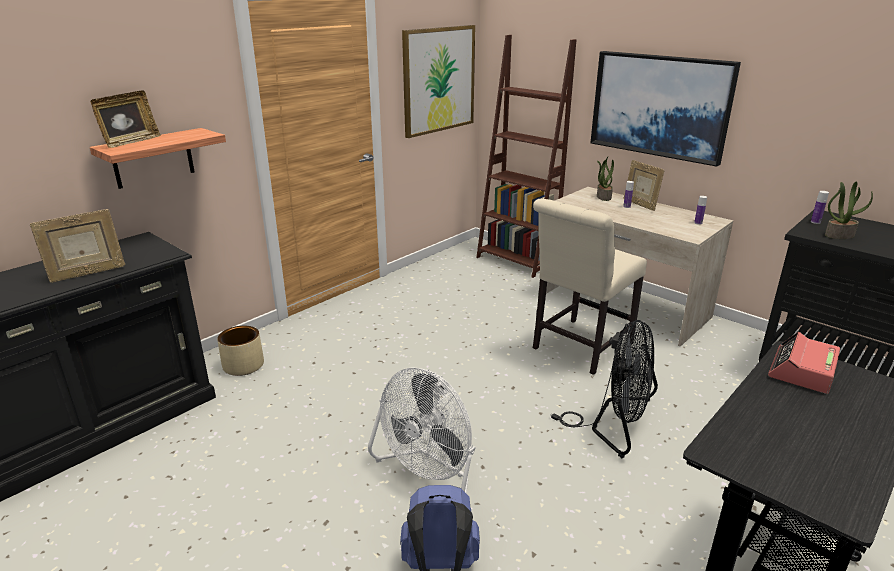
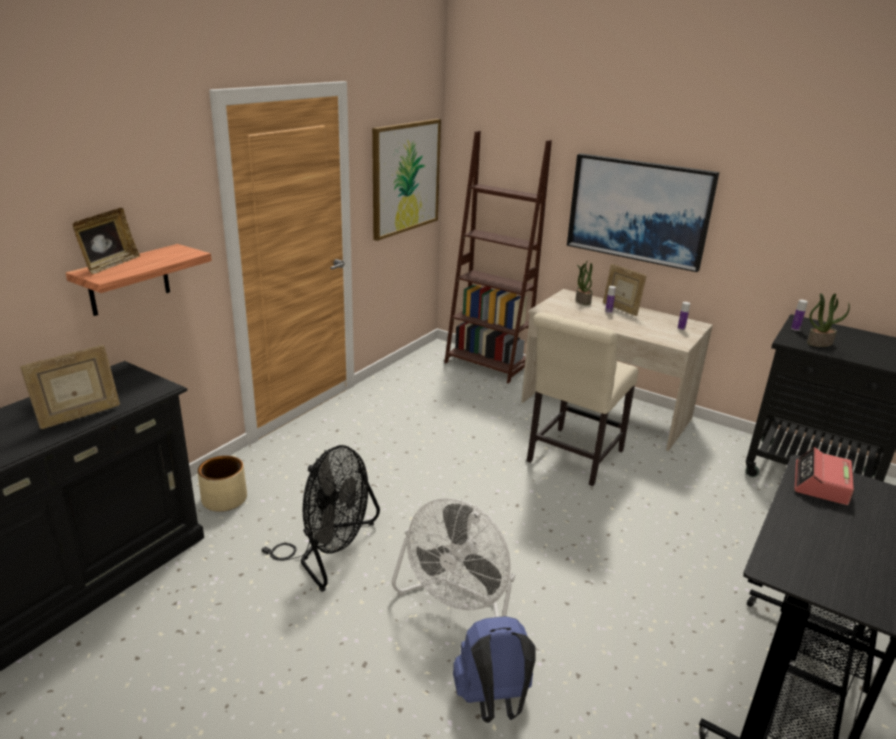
camera: 10 degrees left, 0 degrees up
black fan [551,320,658,459] -> black fan moved to [261,445,380,592]

